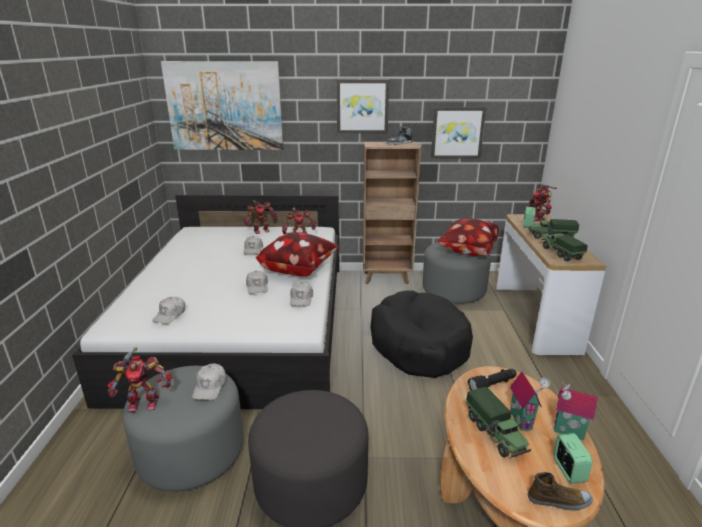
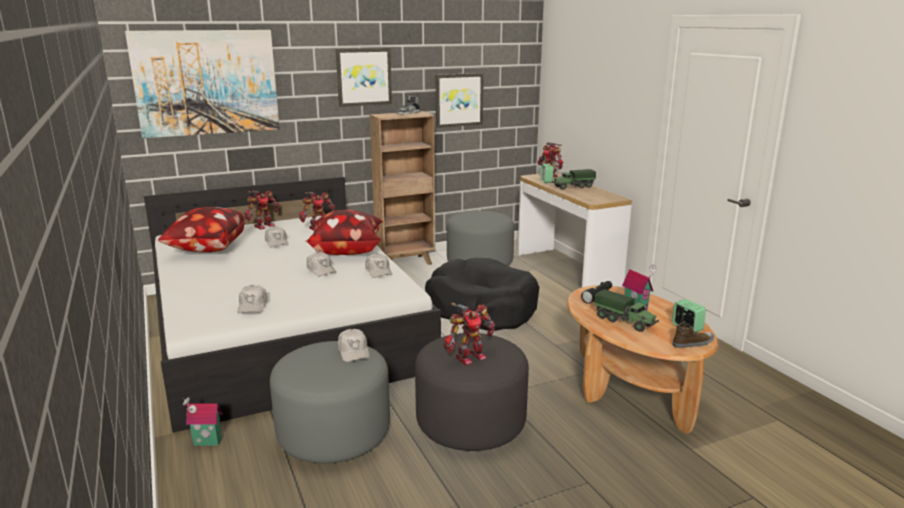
camera: 25 degrees left, 5 degrees down
toy robot [107,347,172,412] -> toy robot moved to [444,303,495,366]
pillow [437,218,499,256] -> pillow moved to [158,207,245,252]
toy truck [541,233,588,261] -> none
toy house [553,382,598,440] -> toy house moved to [183,397,222,446]

